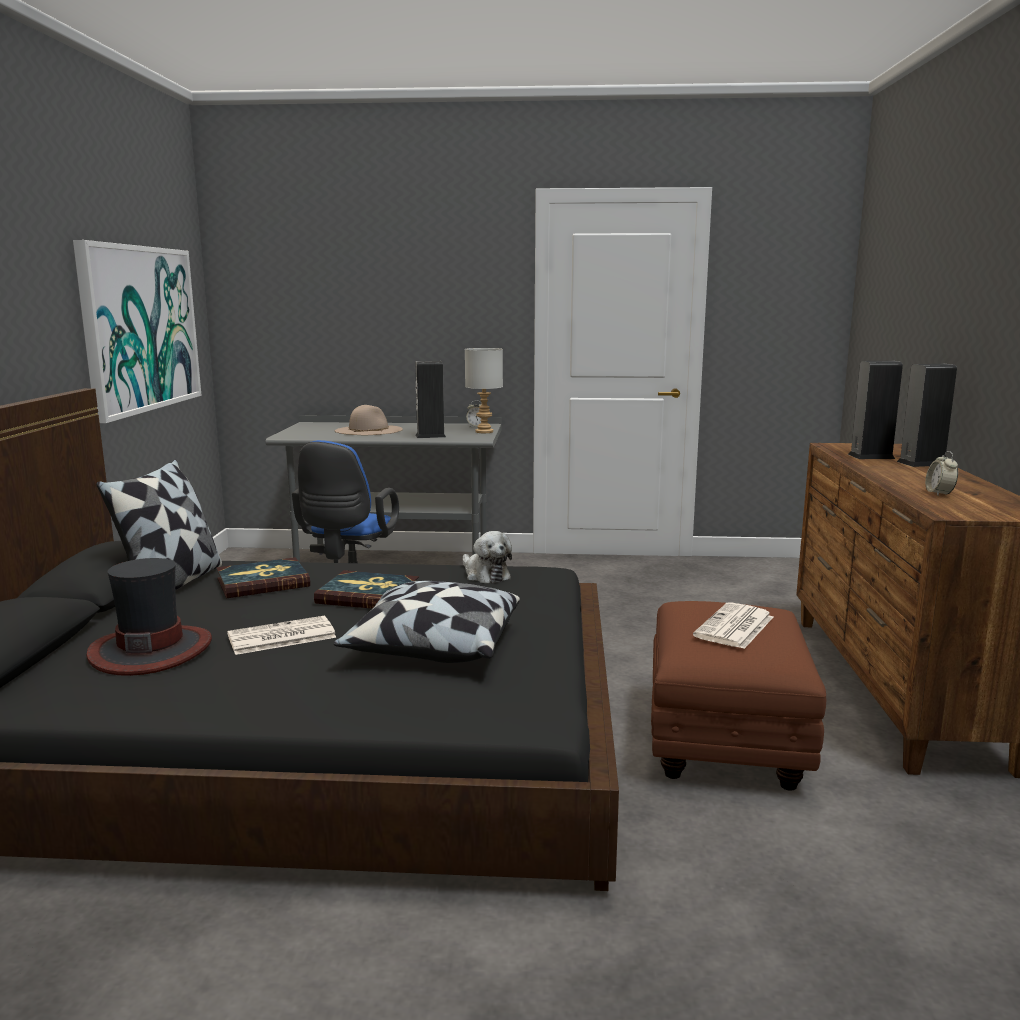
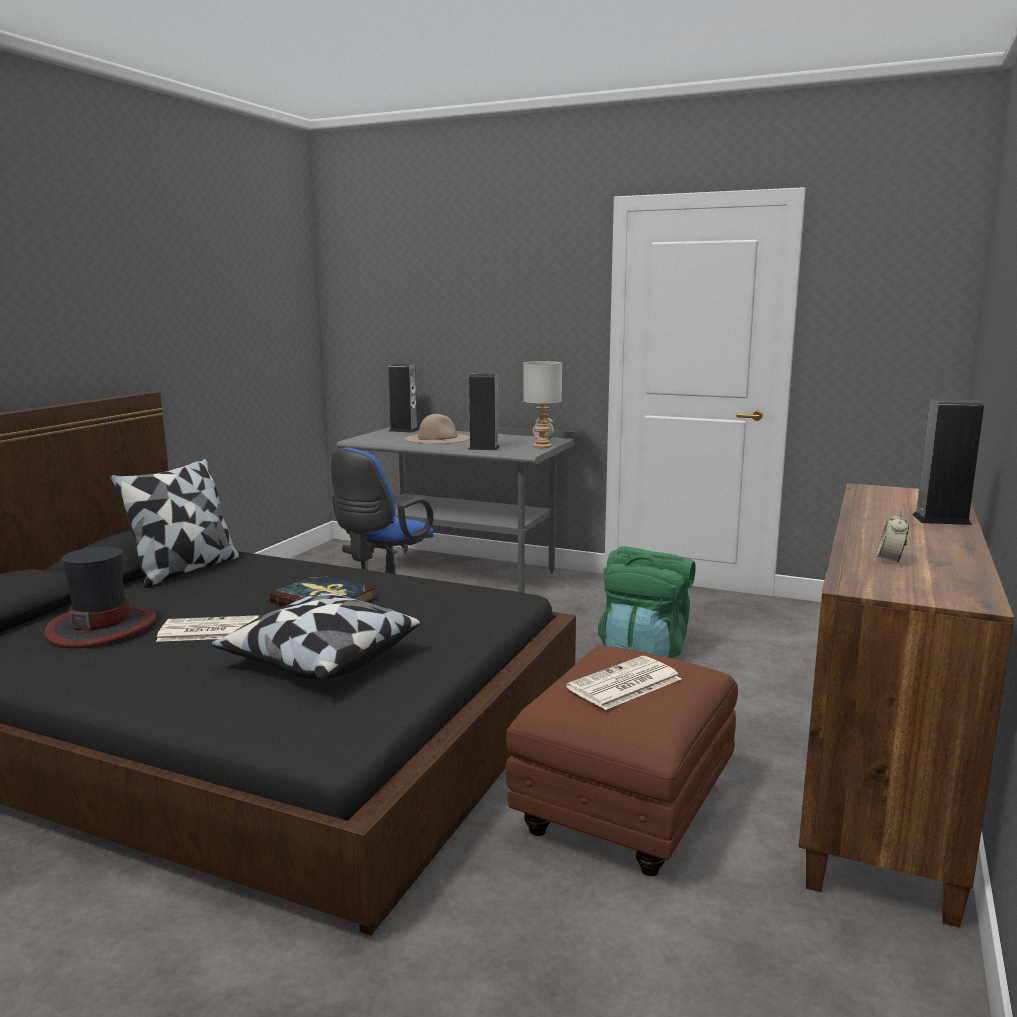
camera: 20 degrees right, 0 degrees up
picture [73,240,202,423] -> none
book [216,557,310,598] -> none
plush toy [463,531,512,583] -> none
speaker [848,361,903,459] -> speaker moved to [388,364,419,433]
none -> green backpack [598,546,695,658]

